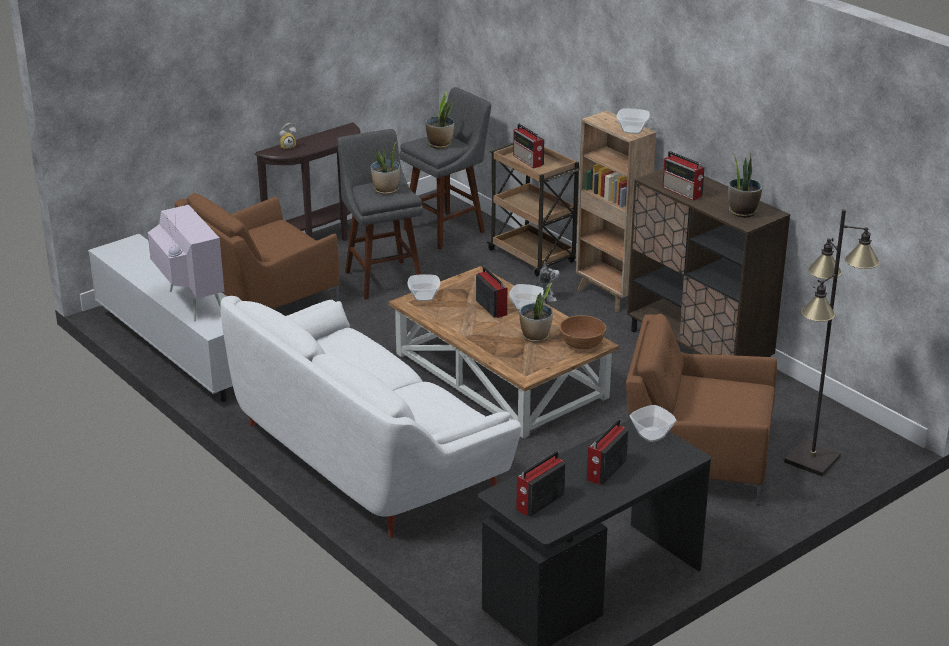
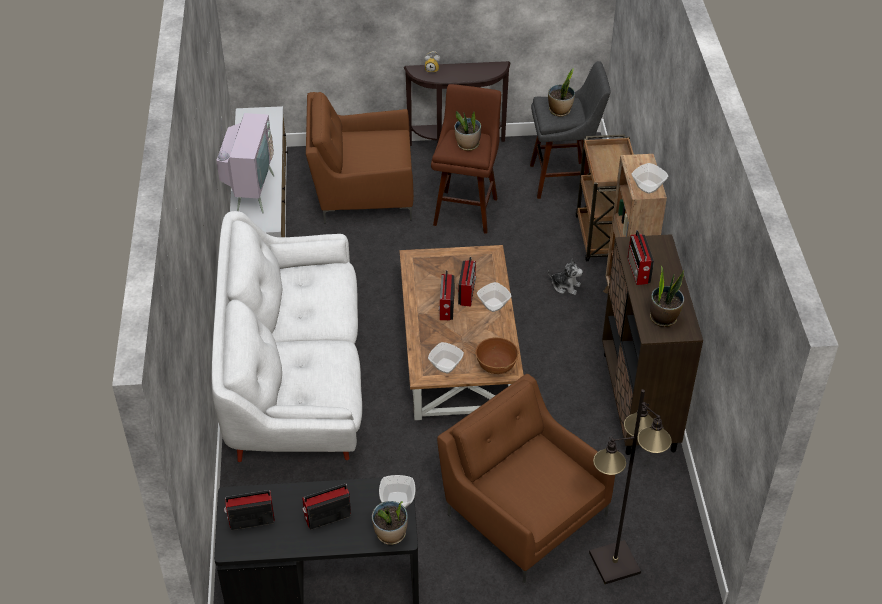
camera: 35 degrees right, 15 degrees up
grey stool [337,129,423,300] -> brown stool [431,84,501,234]
bowl [407,274,440,301] -> bowl moved to [428,342,464,373]
radio [513,124,544,168] -> radio moved to [439,270,455,320]
potted plant [519,283,553,342] -> potted plant moved to [372,501,408,545]

